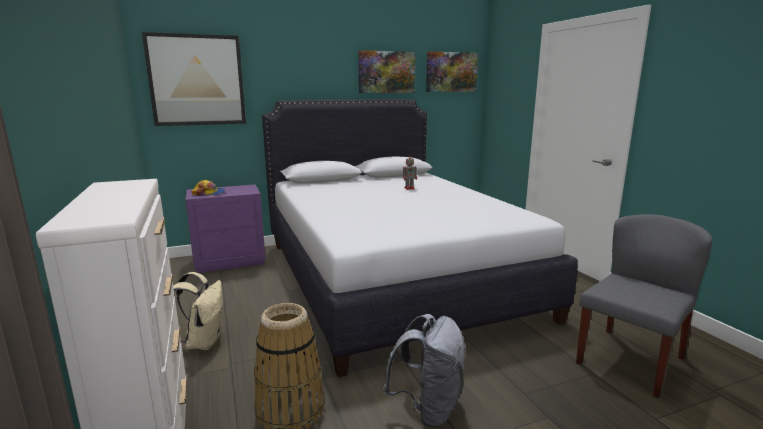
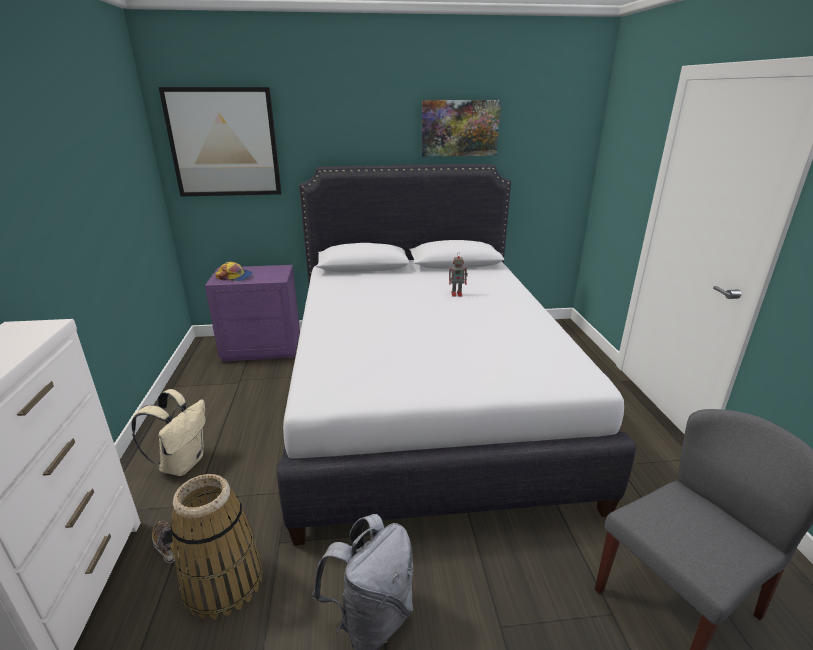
camera: 15 degrees right, 10 degrees up
picture [426,51,478,92] -> none
none -> shoe [152,520,179,563]

